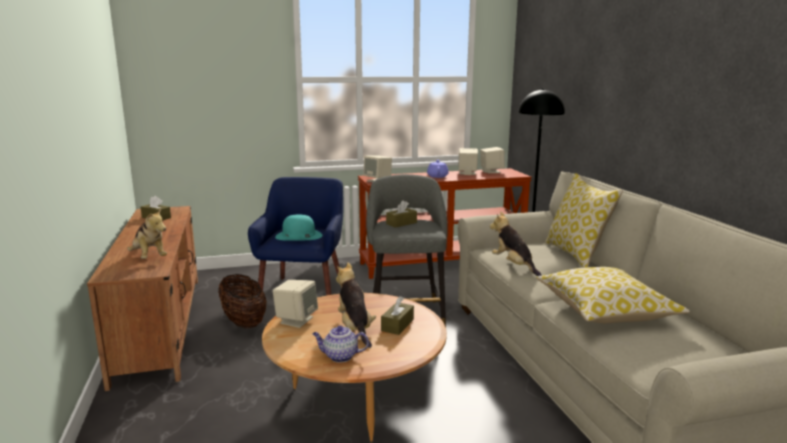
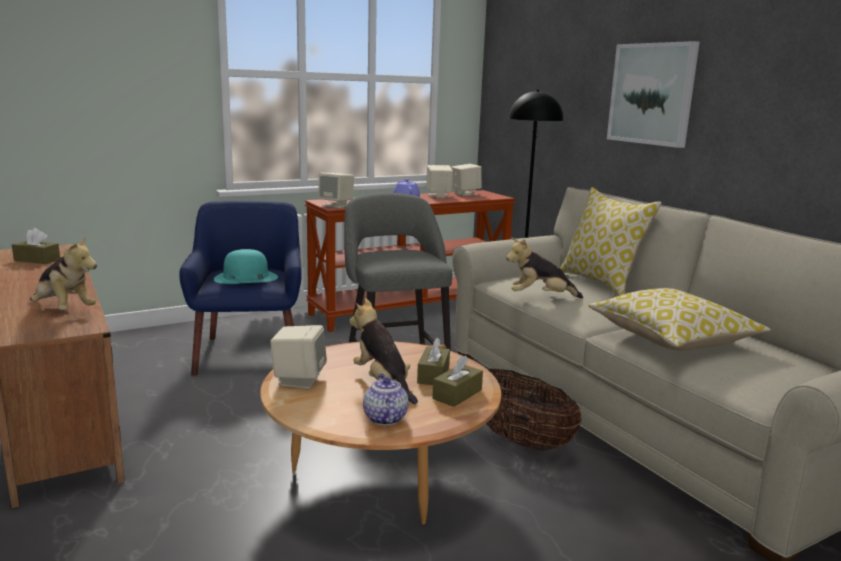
camera: 15 degrees left, 0 degrees up
basket [218,274,267,329] -> basket moved to [486,369,582,451]
teapot [312,326,369,362] -> teapot turned 90 degrees clockwise [363,374,408,425]
brown tissue box [386,200,417,228] -> brown tissue box moved to [432,355,483,407]
plush toy [490,211,541,276] -> plush toy turned 45 degrees counterclockwise [506,237,583,298]
none -> picture [607,41,700,148]

